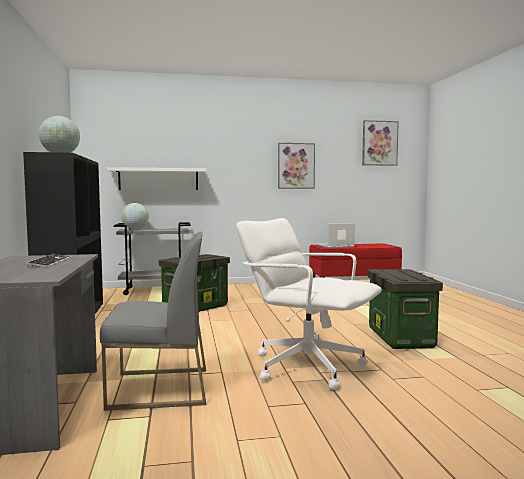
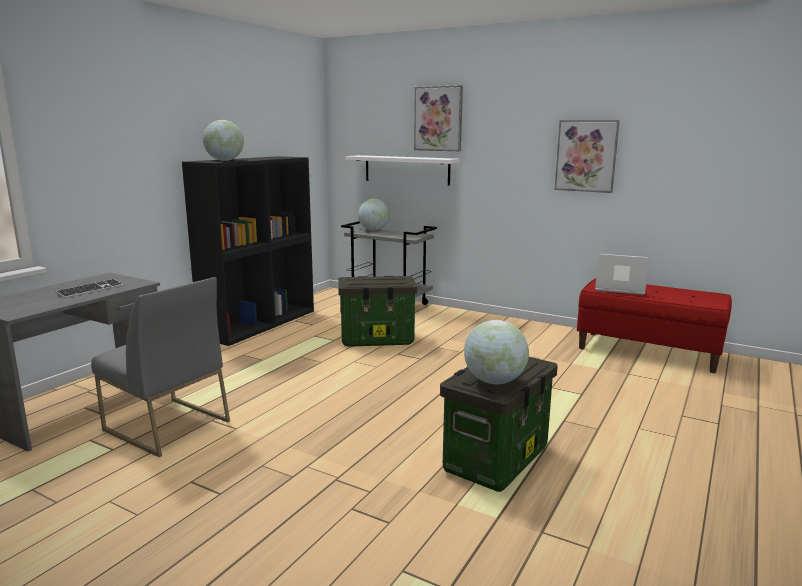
camera: 40 degrees right, 10 degrees up
white office chair [236,218,382,390] -> none
picture [362,120,399,166] -> picture moved to [414,85,463,151]
none -> globe [464,320,529,384]

